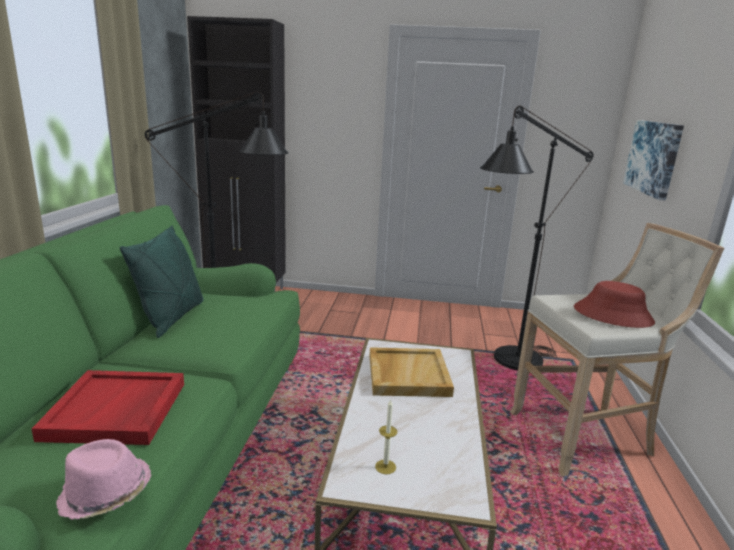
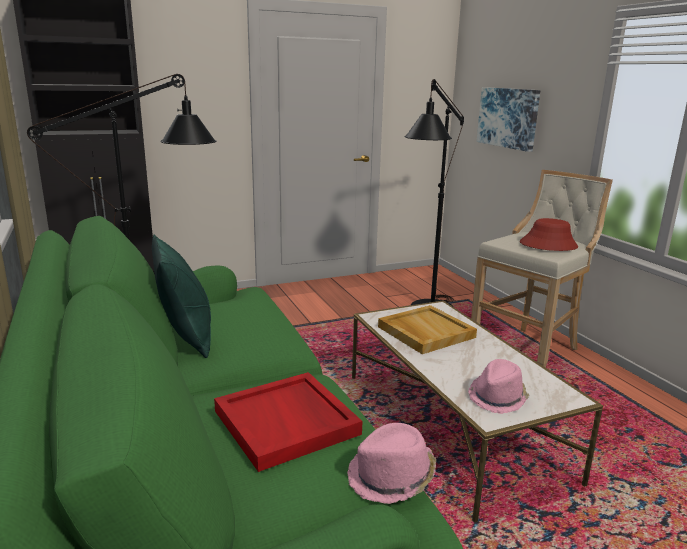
camera: 30 degrees left, 0 degrees up
candle [375,399,397,474] -> pink hat [468,359,529,414]

